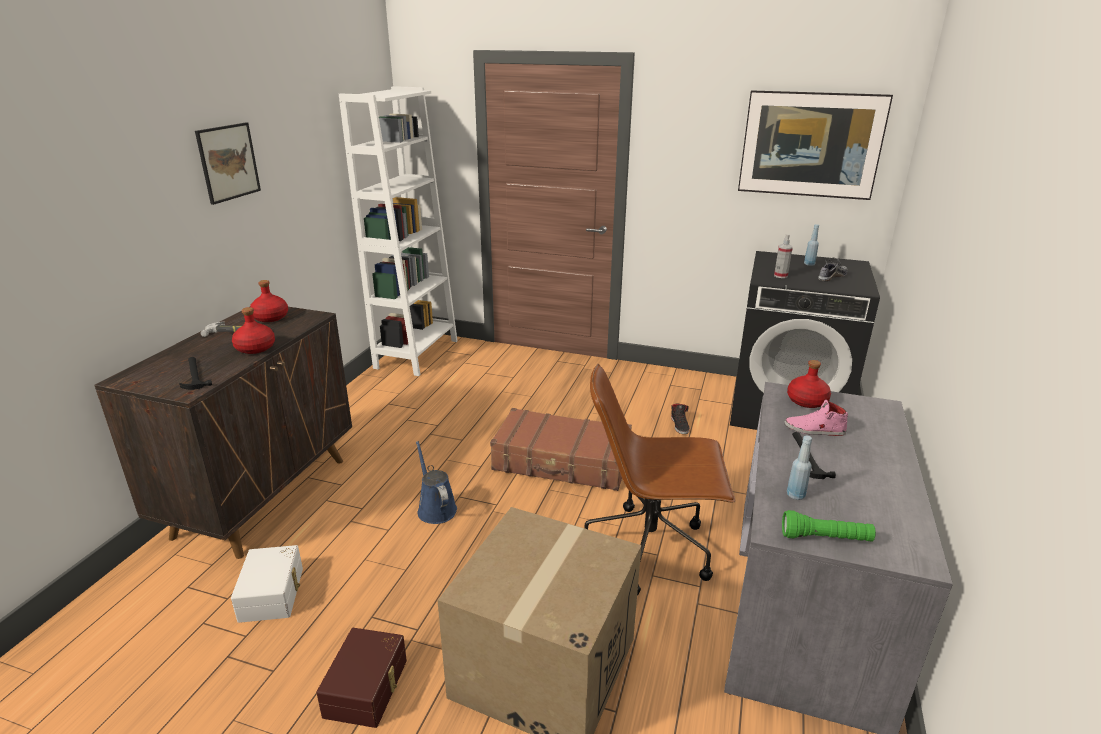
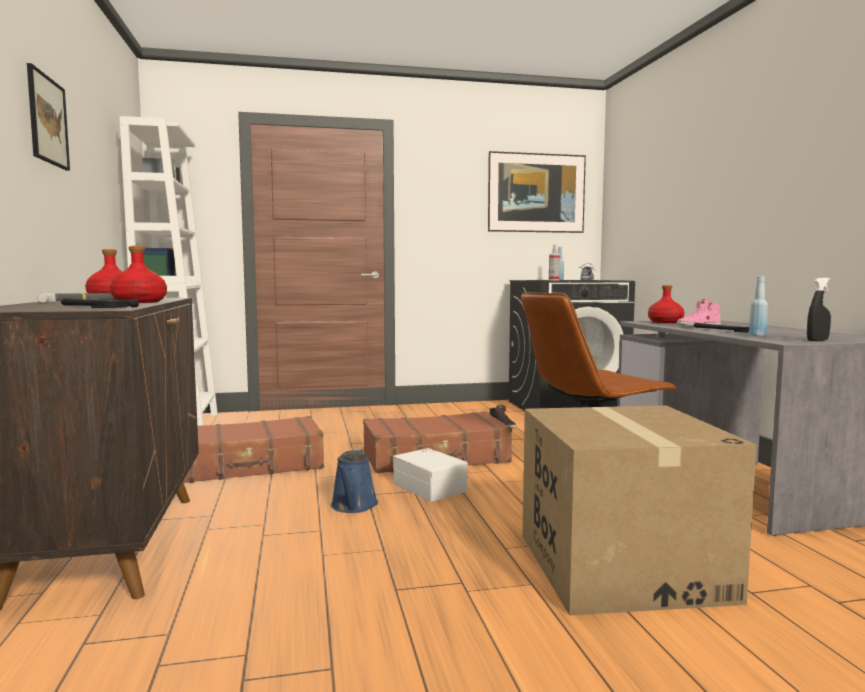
camera: 30 degrees left, 20 degrees down
white storage box [231,545,303,623] -> white storage box moved to [393,448,468,502]
brown storage box [316,628,407,728] -> none
blue watering can [416,441,457,524] -> blue watering can turned 120 degrees counterclockwise [331,449,378,513]
green flashlight [782,510,876,542] -> black spray bottle [807,278,831,341]
none -> brown suitcase [183,416,324,483]

